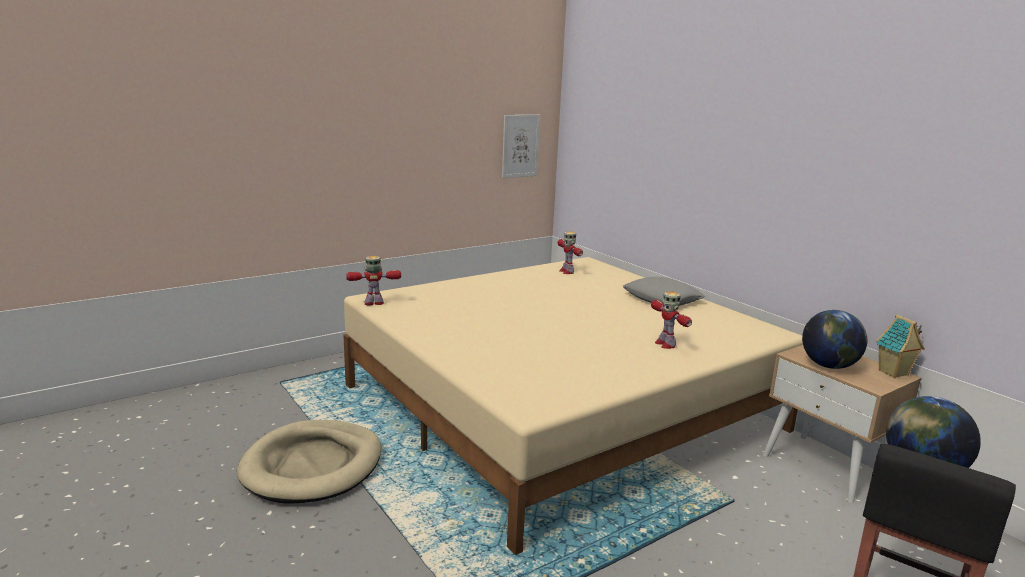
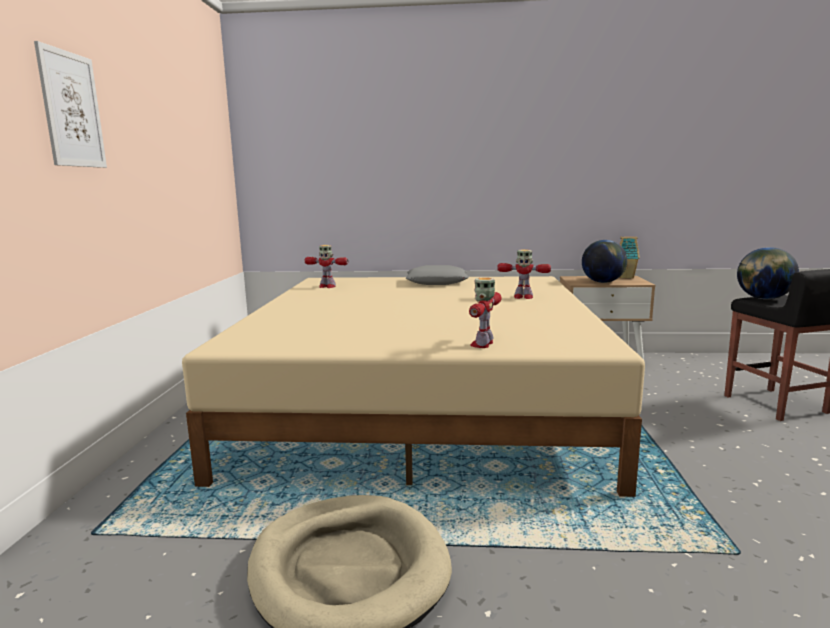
camera: 50 degrees left, 5 degrees down
toy robot [346,256,401,305] -> toy robot moved to [469,277,502,348]
picture [502,115,540,178] -> picture moved to [34,41,107,168]

